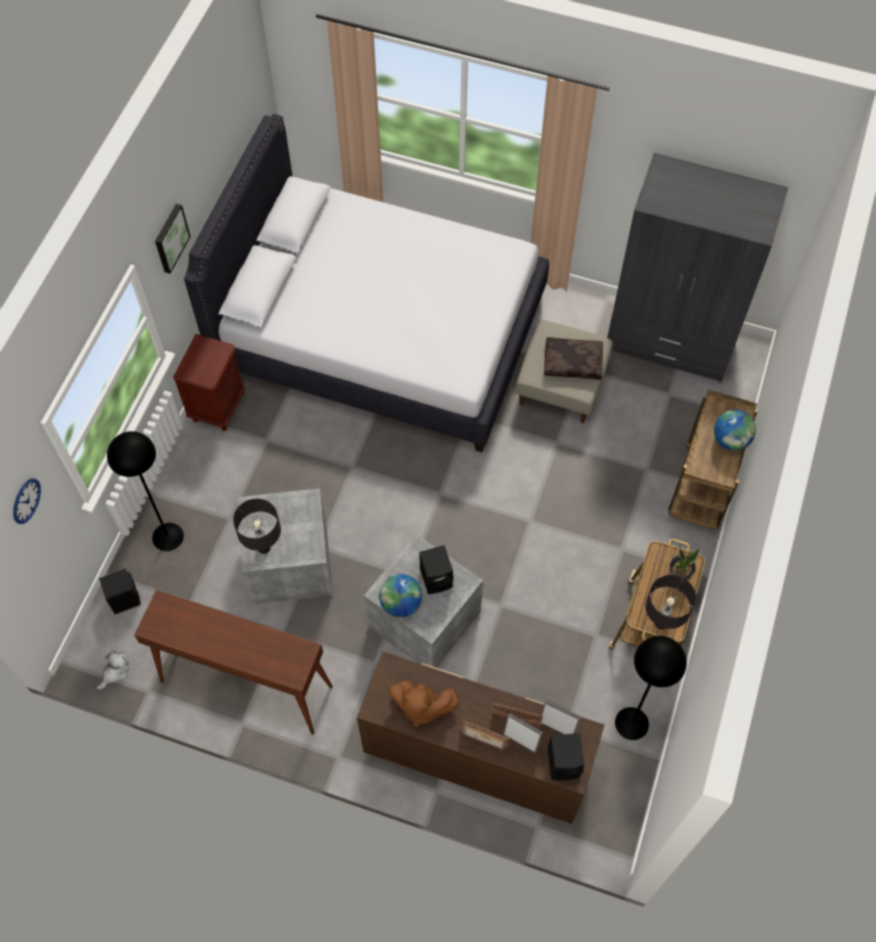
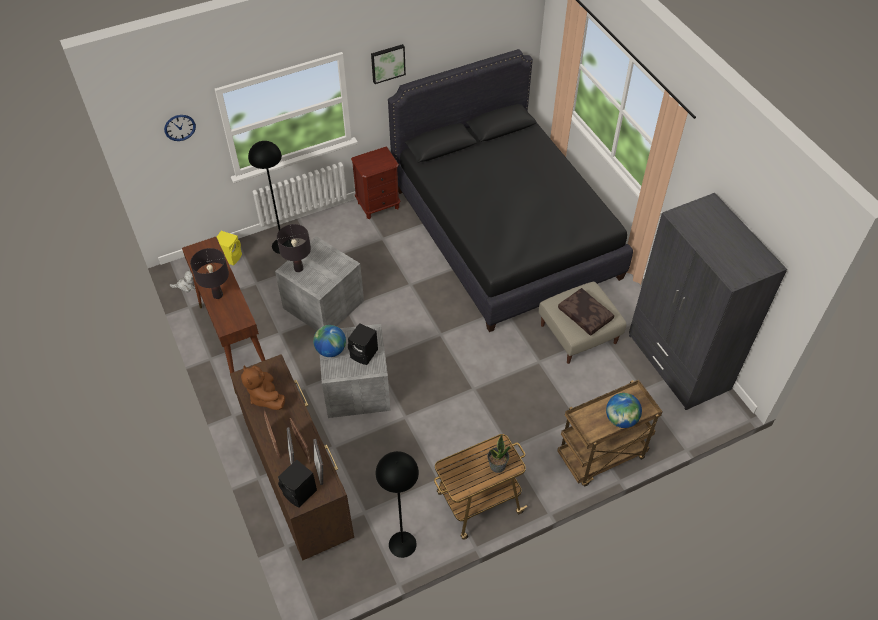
camera: 45 degrees right, 10 degrees down
black speaker [99,569,141,614] -> yellow speaker [217,231,242,266]
white bed [184,114,549,452] -> black bed [388,49,633,332]
black table lamp [645,575,696,629] -> black table lamp moved to [190,248,229,299]

